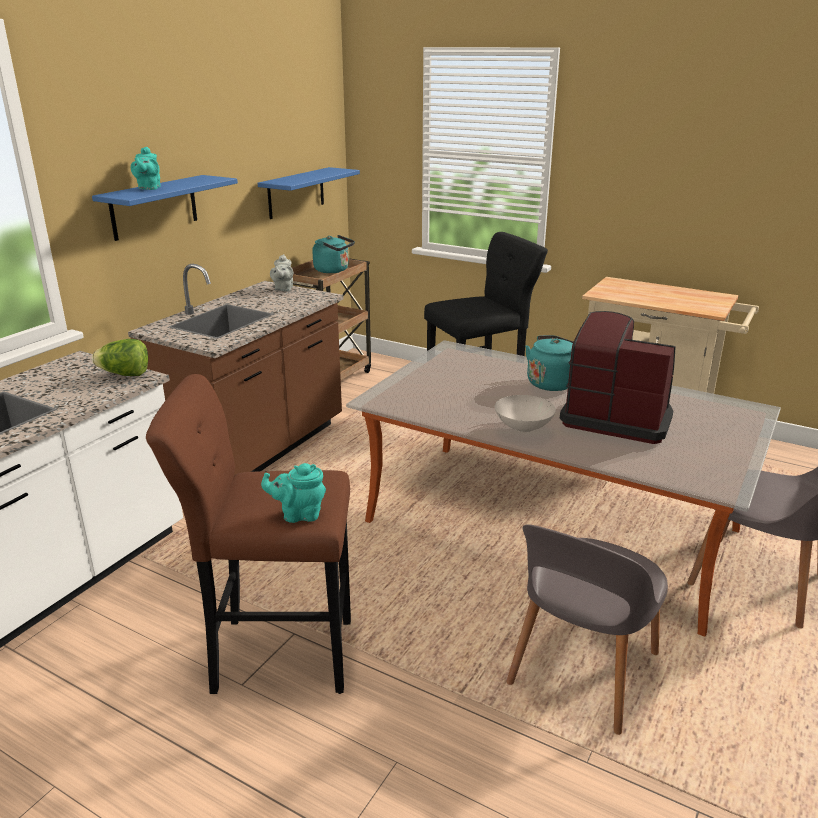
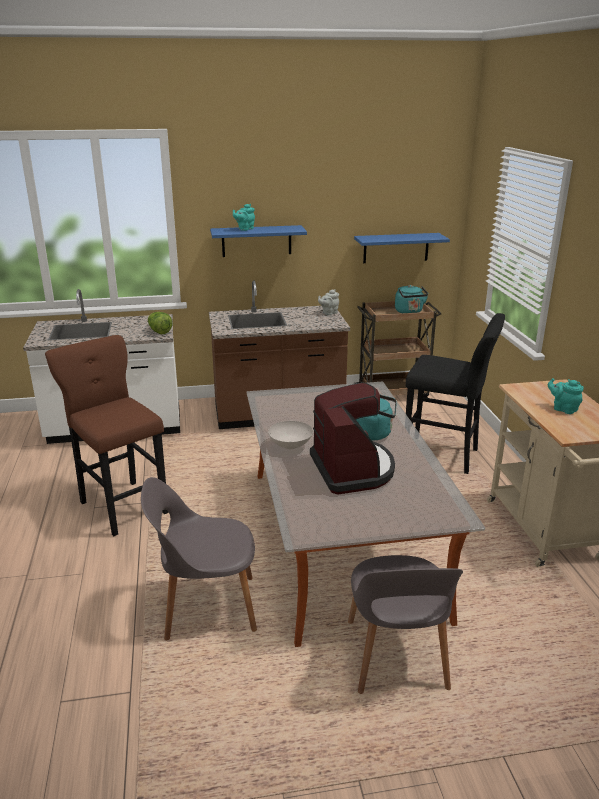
camera: 50 degrees right, 0 degrees up
turquoise teapot [261,463,326,523] -> turquoise teapot moved to [548,378,584,414]

